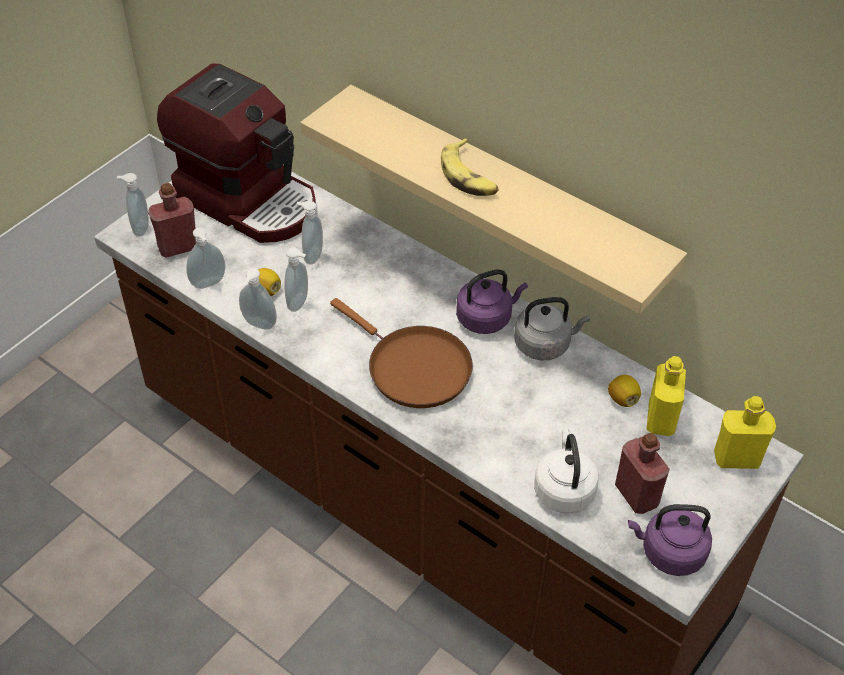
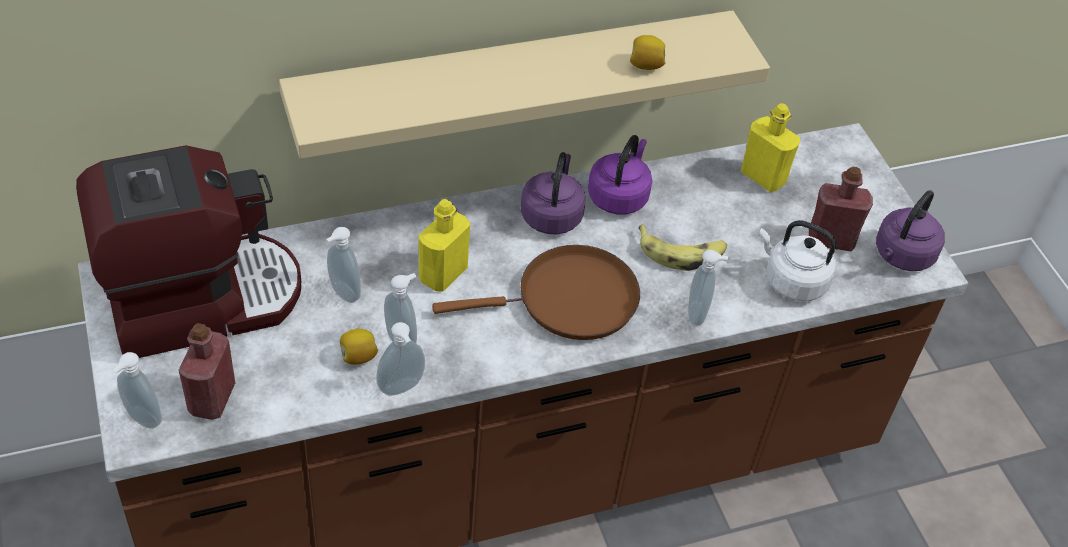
camera: 60 degrees left, 0 degrees up
soap dispenser [186,227,225,289] -> soap dispenser moved to [688,250,728,326]
banana [441,138,499,196] -> banana moved to [638,224,727,271]
grey kettle [514,297,590,360] -> purple kettle [588,135,652,214]
lemon [608,375,641,407] -> lemon moved to [630,35,666,70]
yellow bottle [714,396,776,469] -> yellow bottle moved to [418,199,470,292]

